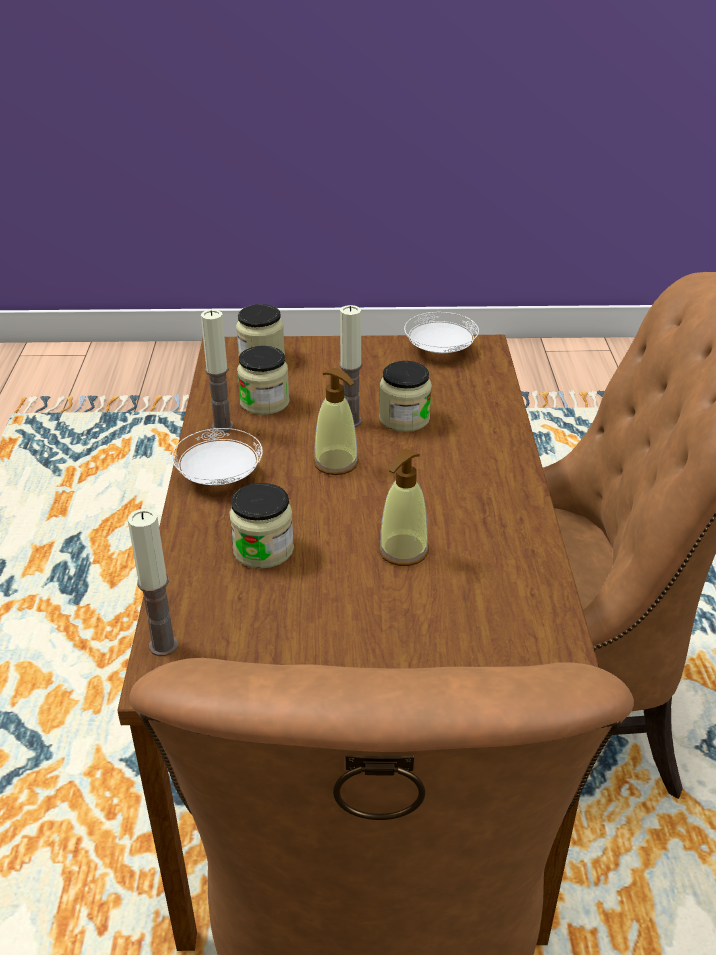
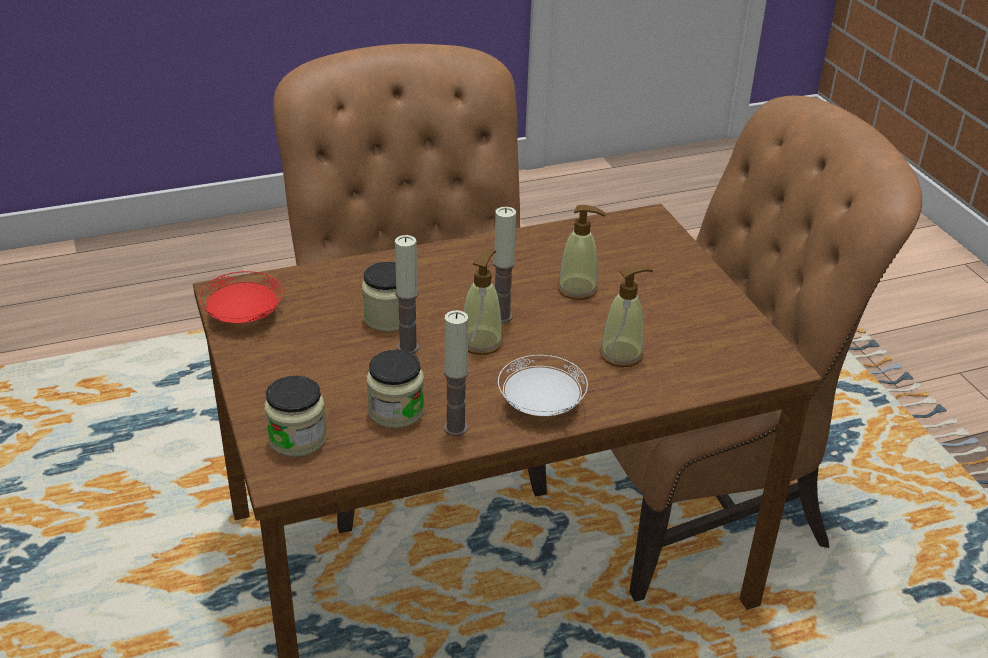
camera: 110 degrees left, 0 degrees up
candle [128,509,178,656] -> candle moved to [493,207,516,323]
jar [229,483,294,569] -> soap dispenser [600,265,653,367]
white plate [404,312,479,354] -> red plate [199,271,283,323]

